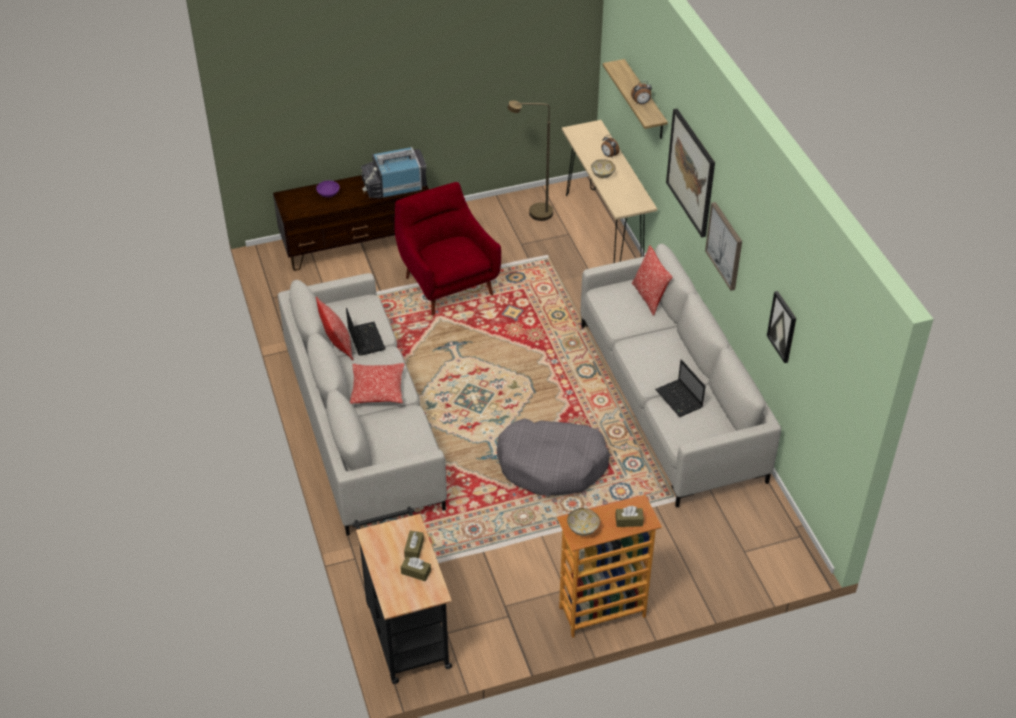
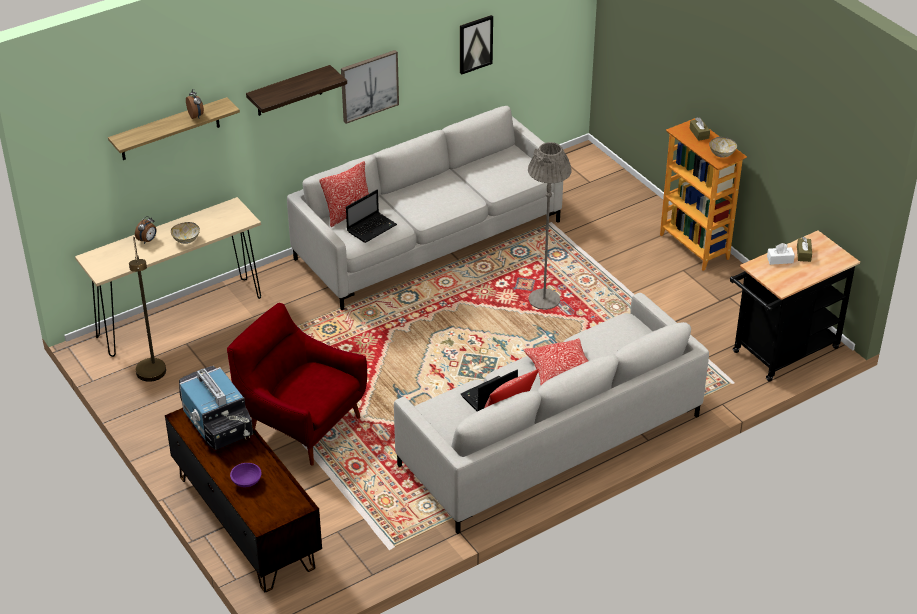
camera: 105 degrees left, 5 degrees down
red armchair [395,182,501,316] -> red armchair turned 75 degrees clockwise [227,303,367,466]
brown tissue box [404,531,424,558] -> white tissue box [767,243,795,265]
grey dog bed [497,418,610,496] -> grey floor lamp [528,142,572,310]
laptop [655,359,705,417] -> laptop moved to [346,190,397,243]
picture [666,109,715,237] -> shelf [246,65,347,116]

